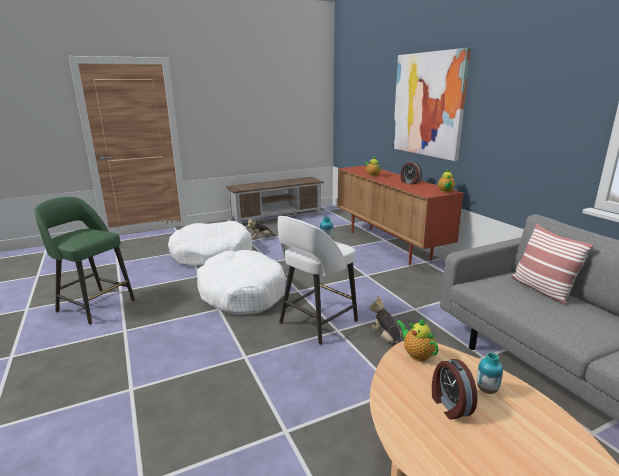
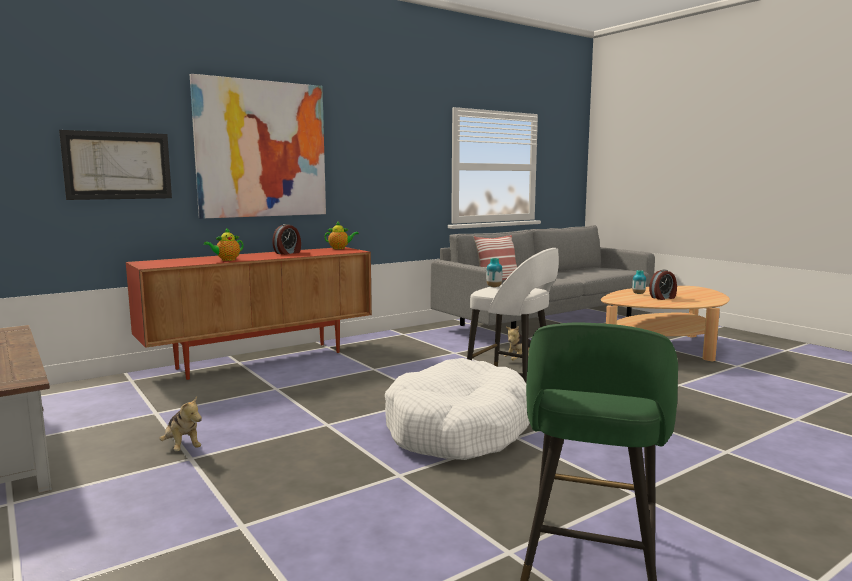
camera: 100 degrees left, 10 degrees down
white dog bed [168,221,252,266] -> none
teapot [396,319,438,362] -> none
none -> picture [59,130,172,200]

